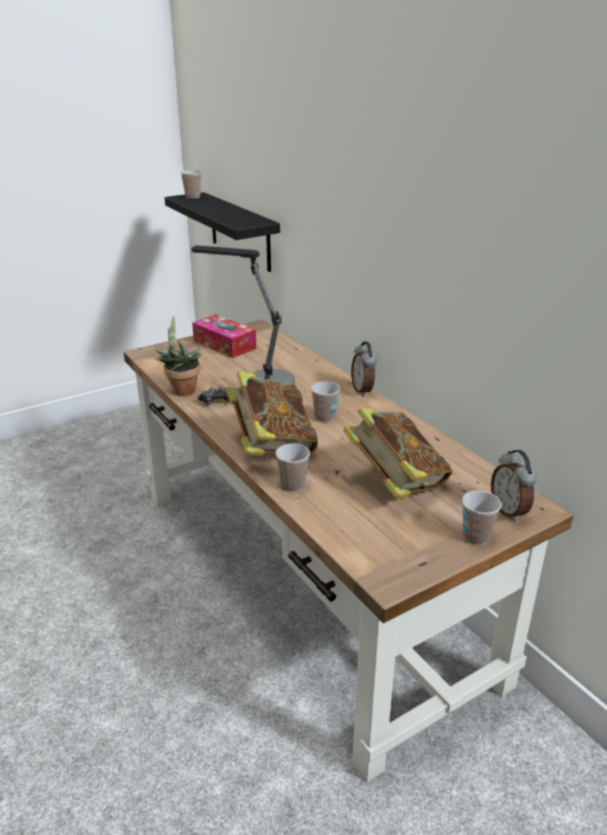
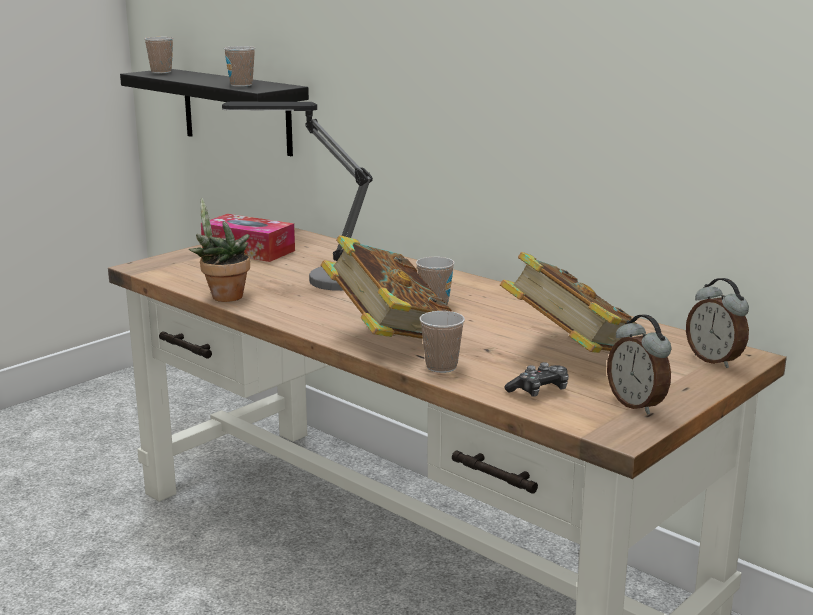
camera: 15 degrees left, 10 degrees down
game controller [198,386,230,405] -> game controller moved to [505,362,569,397]
alarm clock [351,341,377,396] -> alarm clock moved to [607,315,671,415]
cup [462,491,502,545] -> cup moved to [223,46,255,87]

